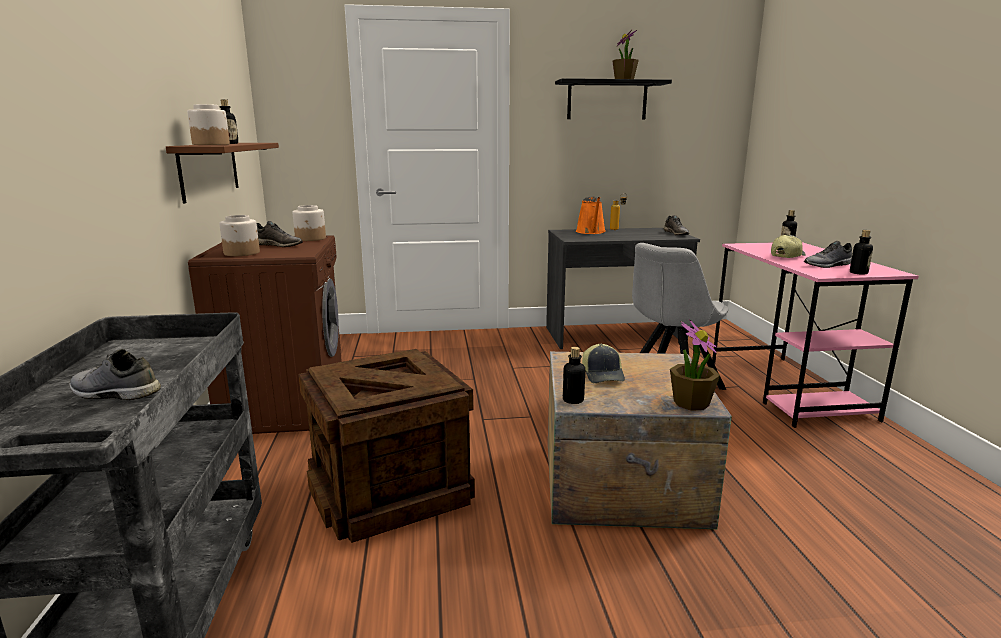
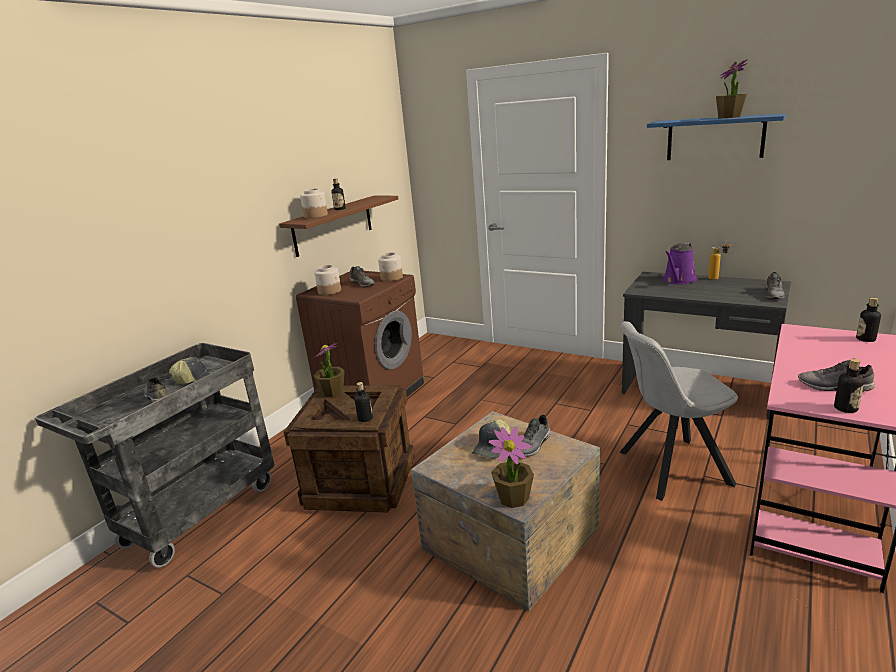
camera: 40 degrees right, 5 degrees up
black shelf [555,78,672,120] -> blue shelf [647,113,786,160]
bottle [563,347,585,404] -> bottle moved to [354,382,373,422]
orange watering can [576,197,606,234] -> purple watering can [663,243,697,285]
cap [771,235,806,258] -> cap moved to [169,357,217,384]
none -> potted plant [312,342,344,397]
none -> grey shoe [520,415,551,456]

